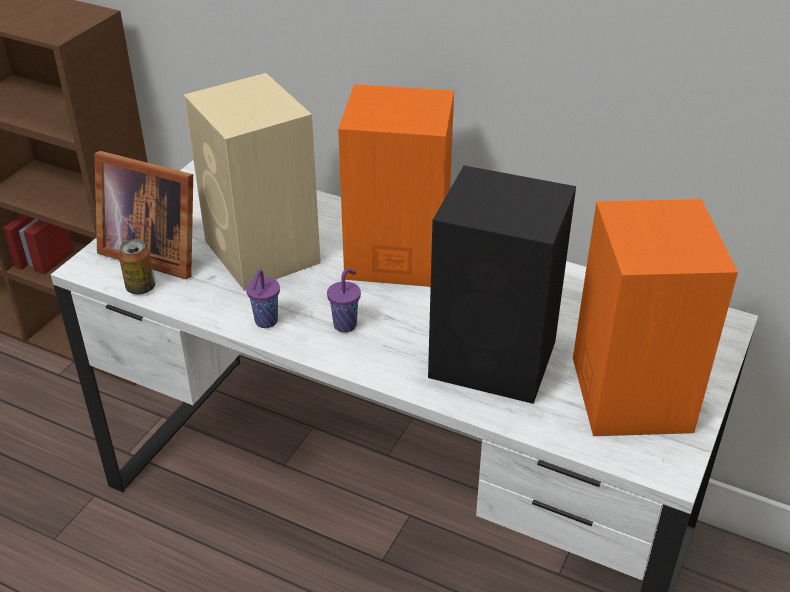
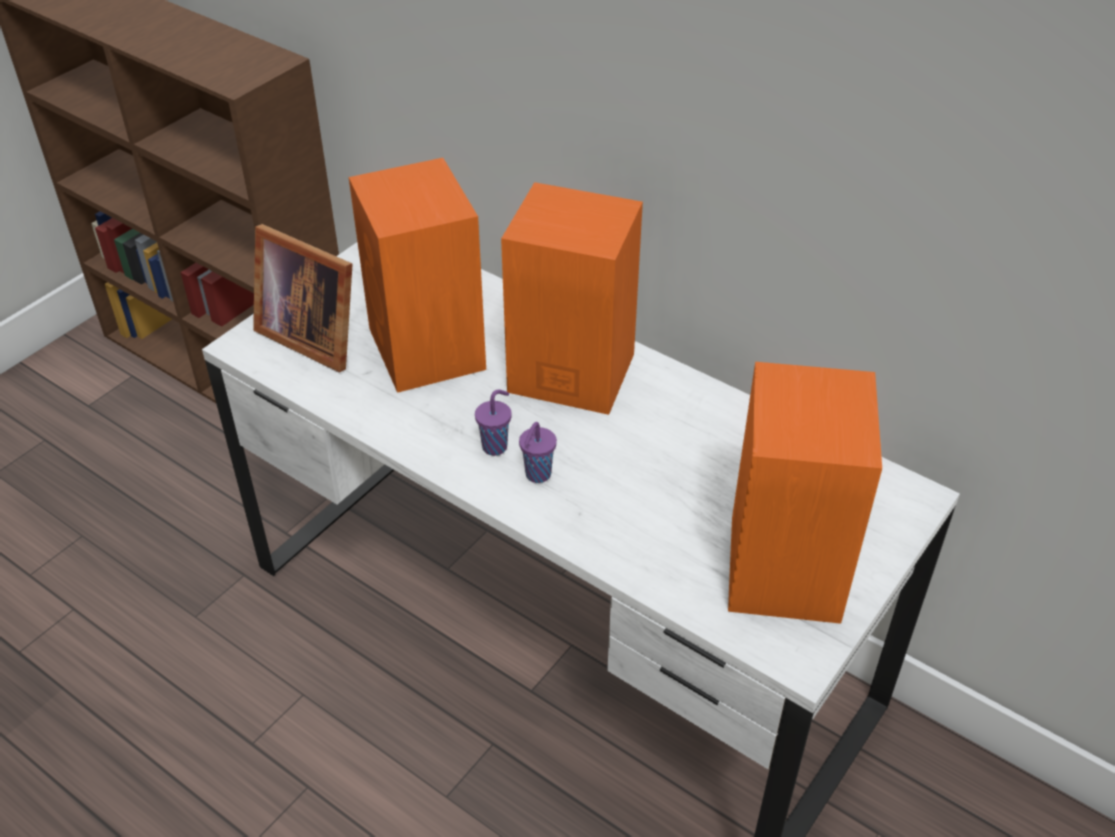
camera: 10 degrees right, 5 degrees up
can [118,239,155,295] -> none
beige speaker [184,73,321,291] -> orange speaker [349,158,486,393]
purple cup [246,269,280,328] -> purple cup moved to [519,422,557,483]
black speaker [428,165,576,404] -> none

